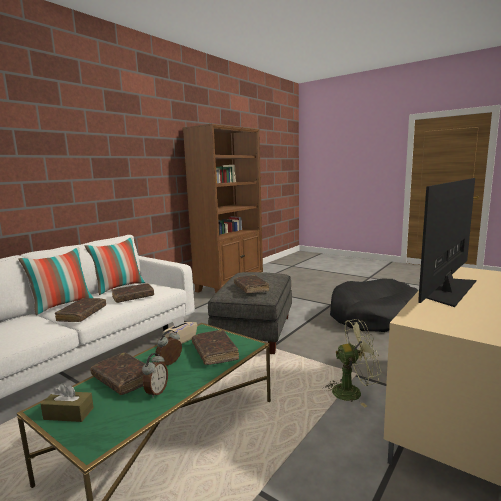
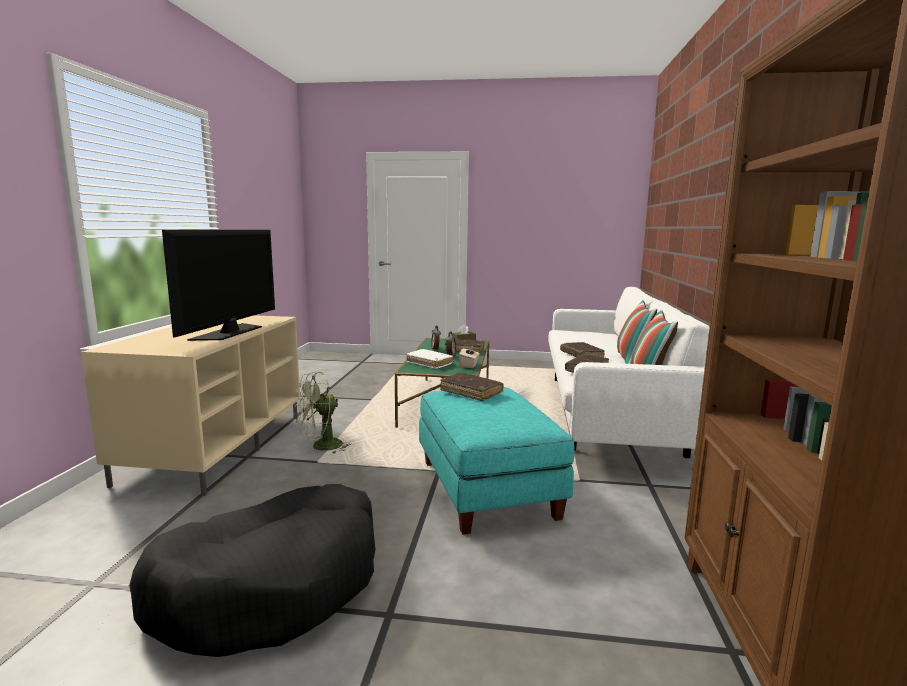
camera: 150 degrees right, 0 degrees up
brown book [192,330,239,365] -> white book [406,349,454,369]
grey ottoman [208,272,292,354] -> turquoise ottoman [419,387,575,535]

